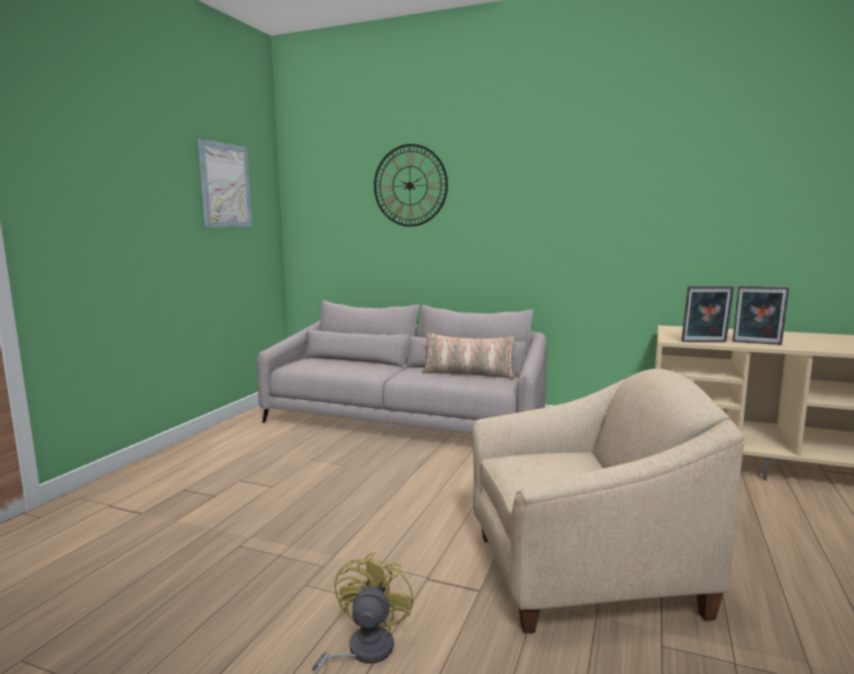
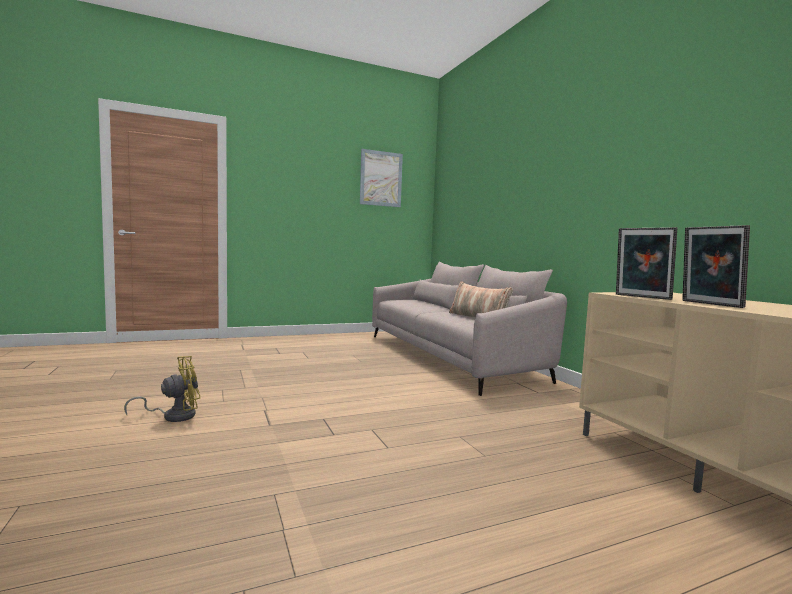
camera: 45 degrees right, 5 degrees down
wall clock [374,144,448,227] -> none
beige armchair [472,369,744,634] -> none

